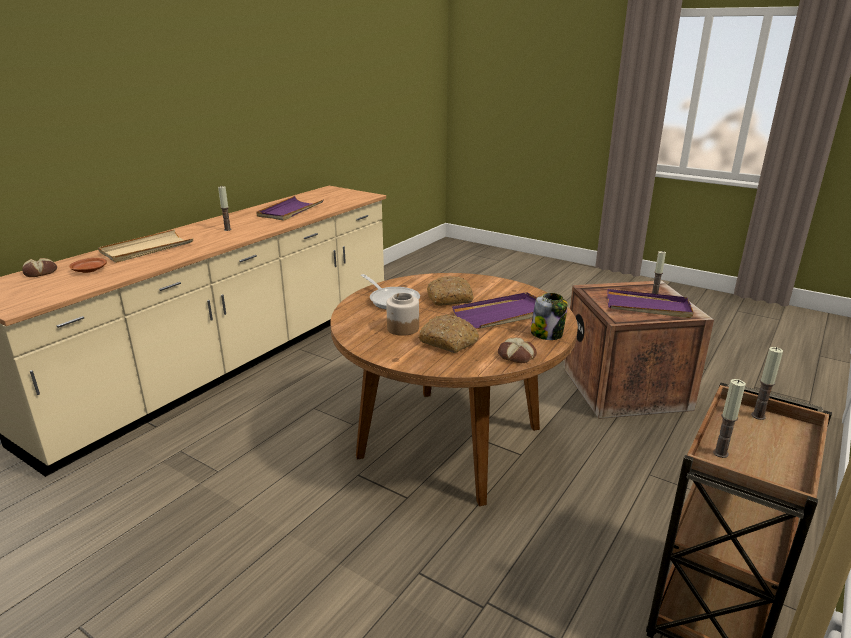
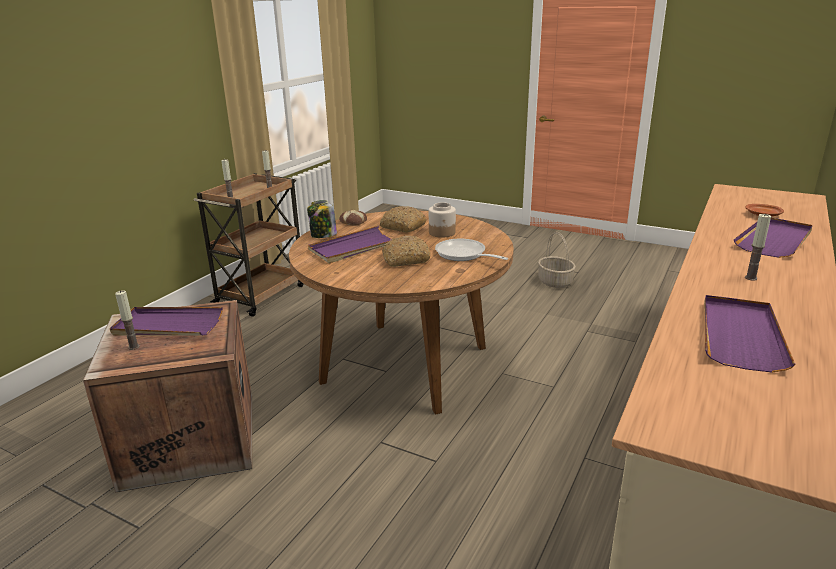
camera: 175 degrees right, 0 degrees up
bread [22,258,57,277] -> none
beige tray [98,229,193,263] -> purple tray [734,218,813,258]
none -> basket [538,232,576,288]

